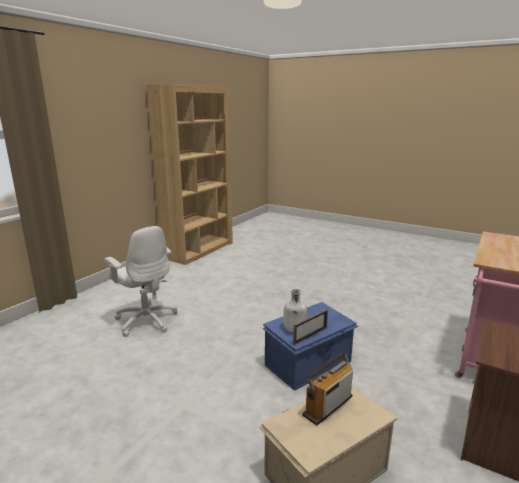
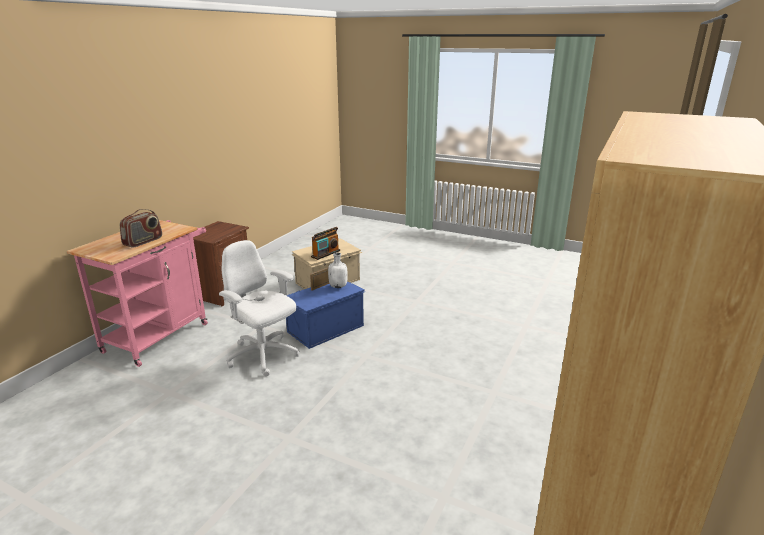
camera: 175 degrees right, 5 degrees up
white office chair [104,226,178,337] -> white office chair moved to [219,240,300,376]
none -> radio [120,209,162,248]

